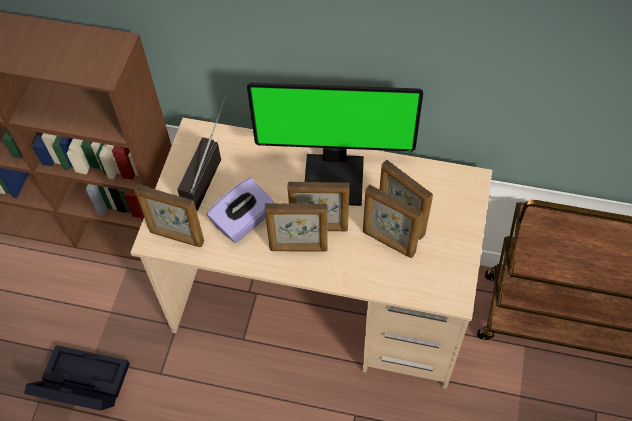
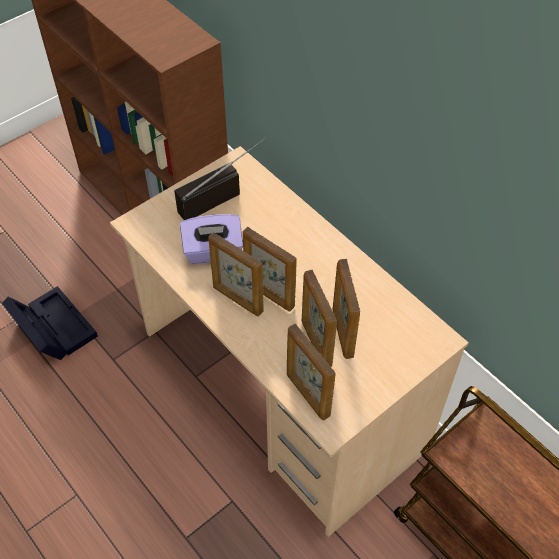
camera: 35 degrees right, 5 degrees down
picture frame [135,184,204,247] -> picture frame moved to [287,324,336,420]
monitor [247,82,423,206] -> none

